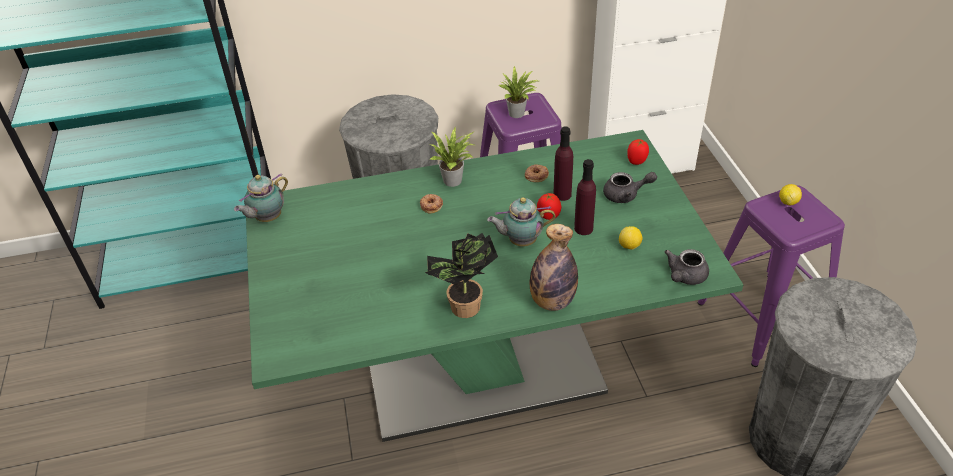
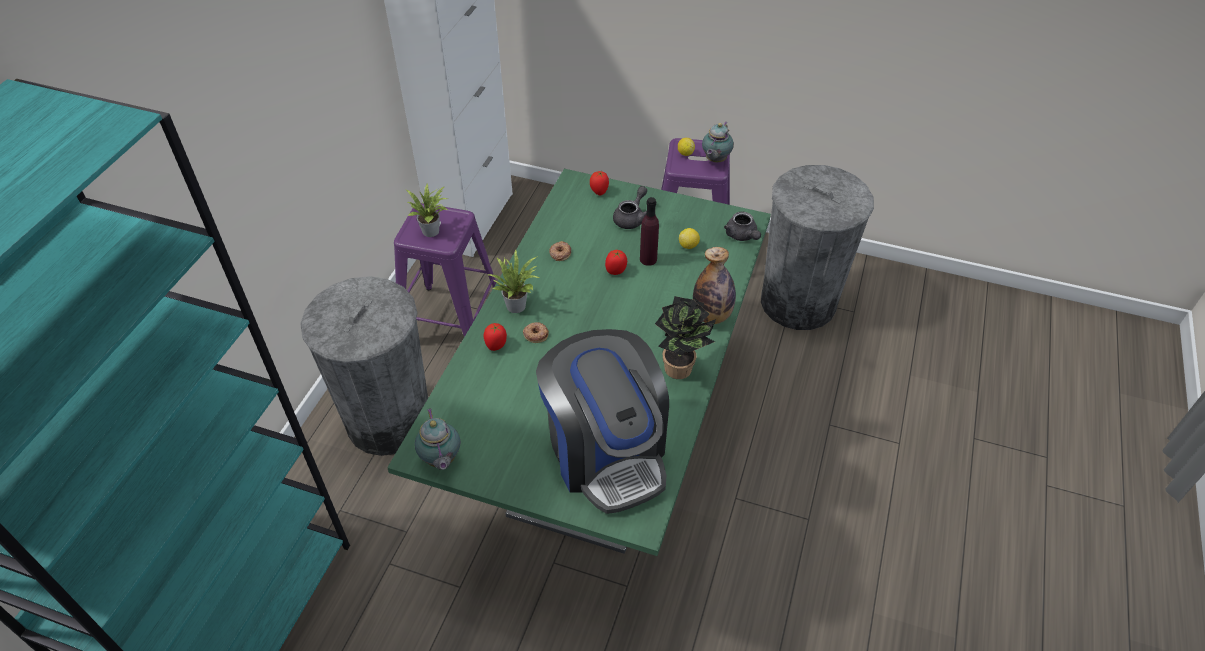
camera: 60 degrees left, 5 degrees up
teapot [487,197,556,247] -> teapot moved to [702,122,734,162]
purple bottle [554,126,573,201] -> none
none -> tomato [484,323,507,351]
none -> coffee machine [536,329,669,514]

